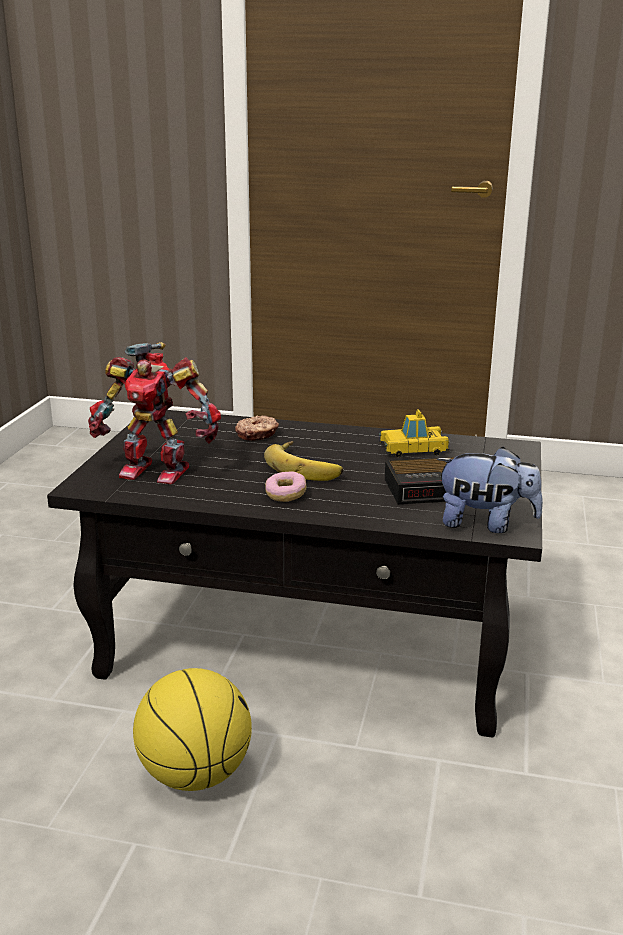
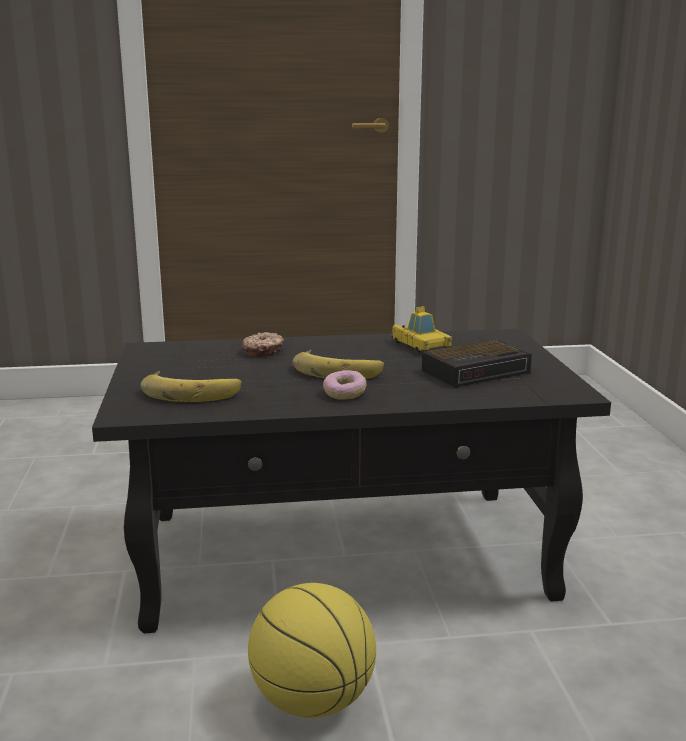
camera: 20 degrees left, 5 degrees down
toy robot [88,342,221,484] -> banana [140,371,242,402]
toy car [379,410,450,457] -> toy car turned 90 degrees counterclockwise [391,306,452,353]
plush toy [437,447,543,533] -> none

